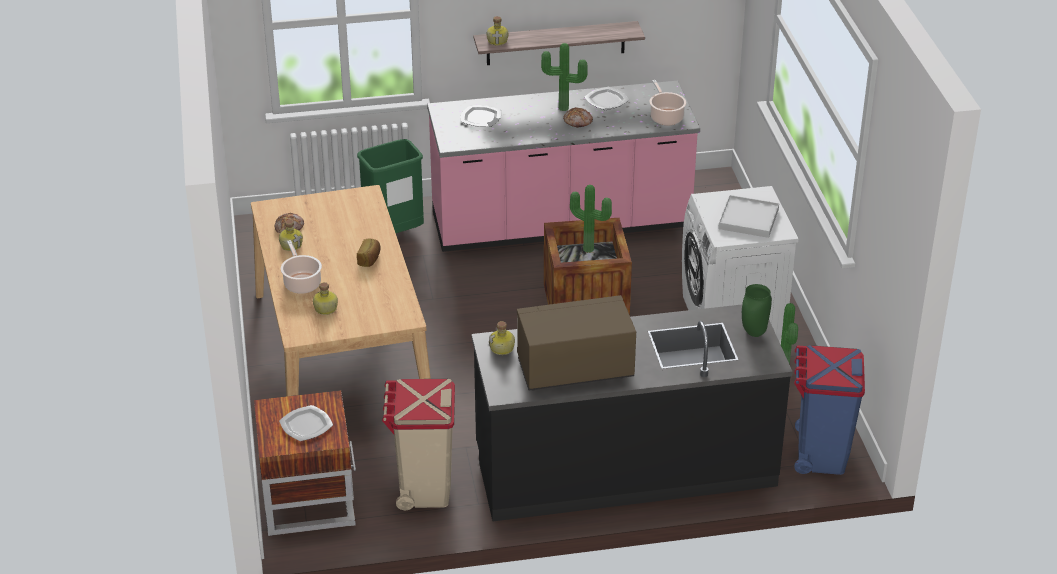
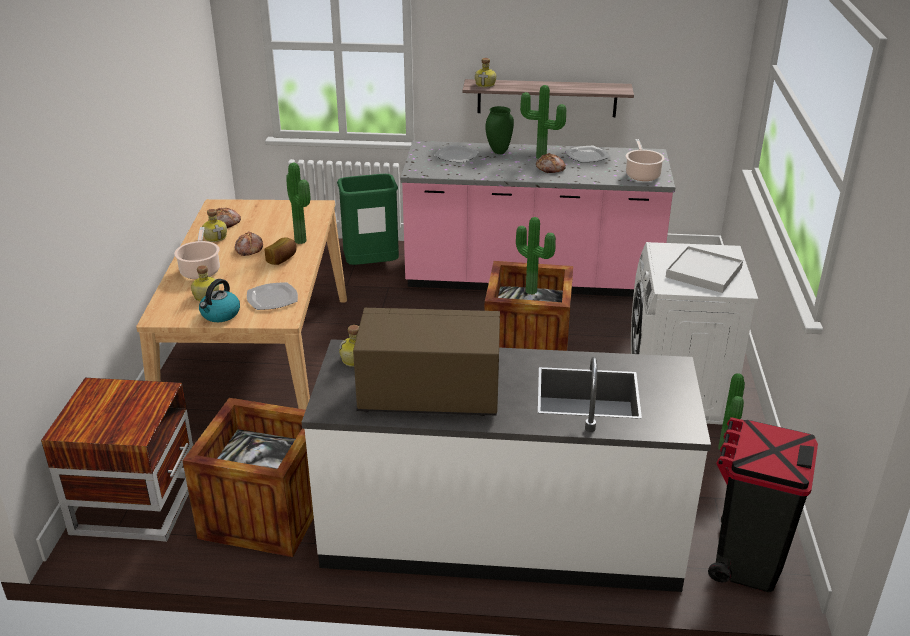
camera: 15 degrees right, 5 degrees down
plate [279,405,333,441] -> plate moved to [247,282,298,310]
beige trash can [382,379,455,510] -> crate [182,398,314,557]
black counter [472,305,793,521] -> white counter [302,339,711,592]
green vase [742,284,772,337] -> green vase moved to [486,106,514,154]
blue trash can [794,345,865,475] -> black trash can [708,417,818,592]
none -> kettle [199,279,240,322]
none -> bread [235,231,263,256]
none -> potted plant [286,163,311,244]

